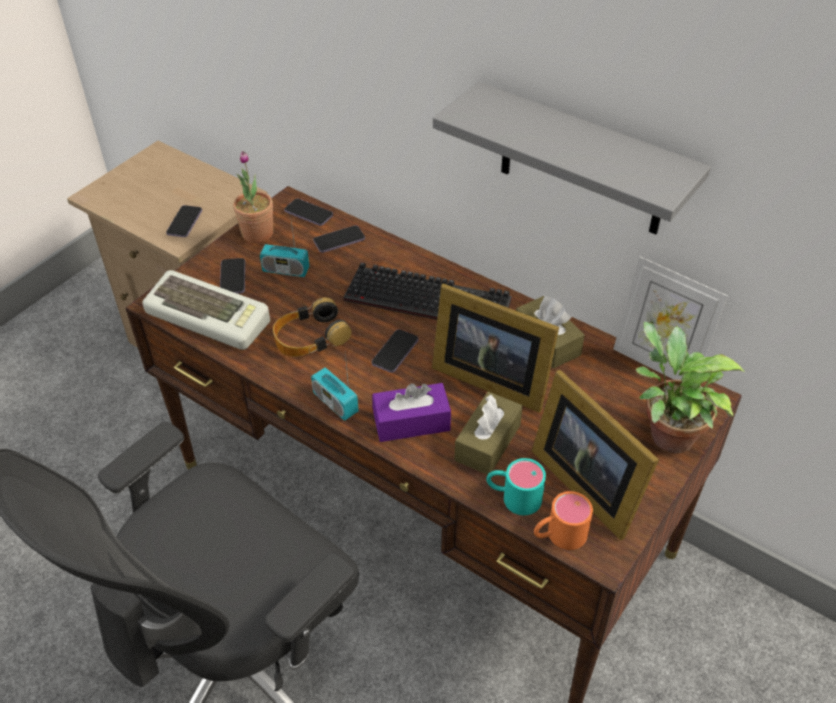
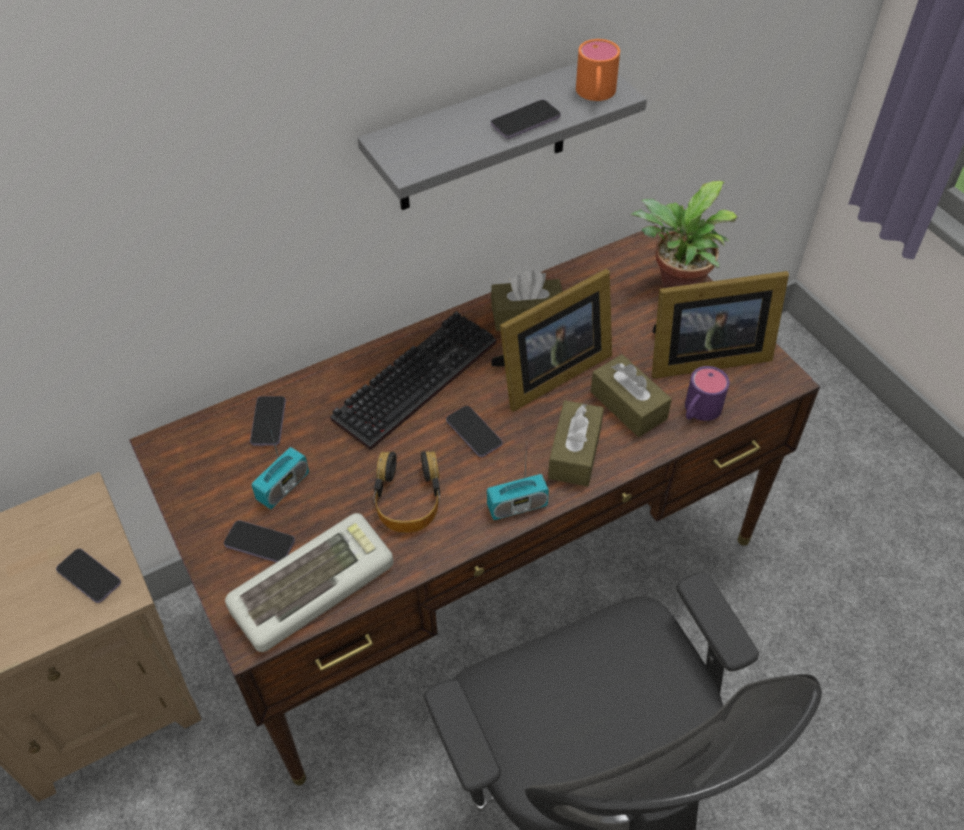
camera: 65 degrees left, 5 degrees up
potted plant [233,151,273,243] -> none
phone [284,199,333,226] -> phone moved to [491,100,561,139]
purple tissue box [372,383,451,442] -> brown tissue box [548,400,604,486]
turquoise mug [486,458,546,515] -> purple mug [685,366,729,421]
orange mug [534,491,593,550] -> orange mug moved to [576,39,620,101]
picture frame [613,257,728,380] -> none

